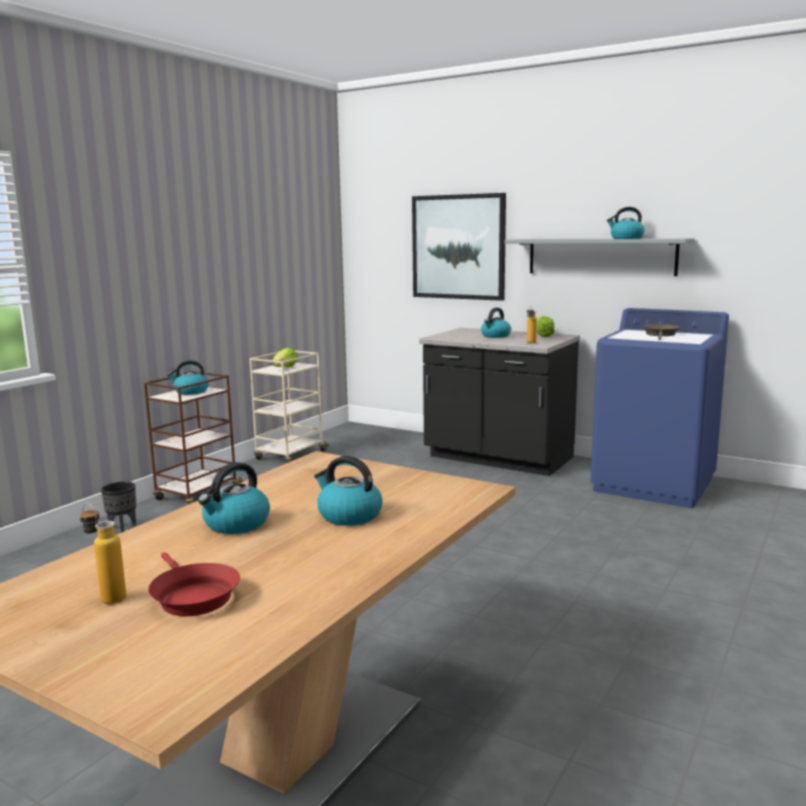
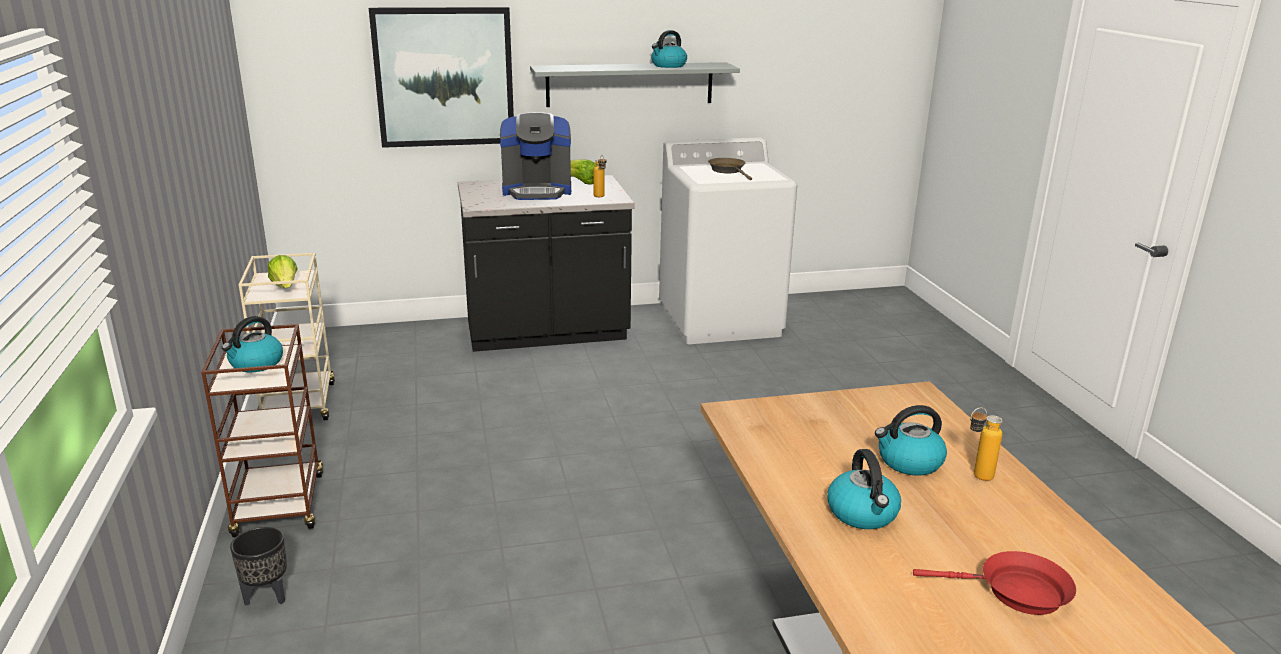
camera: 45 degrees left, 10 degrees up
bottle [80,503,126,604] -> bottle moved to [970,407,1002,481]
kettle [481,307,511,338] -> coffee machine [500,112,571,200]
blue washing machine [590,308,729,508] -> white washing machine [659,137,797,344]

